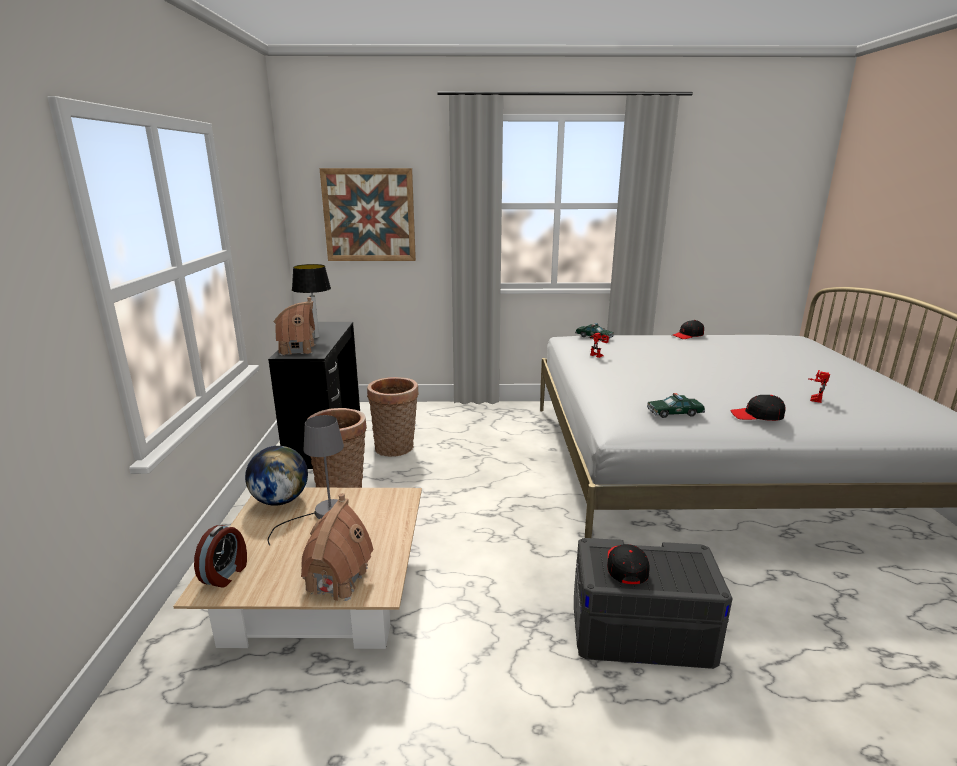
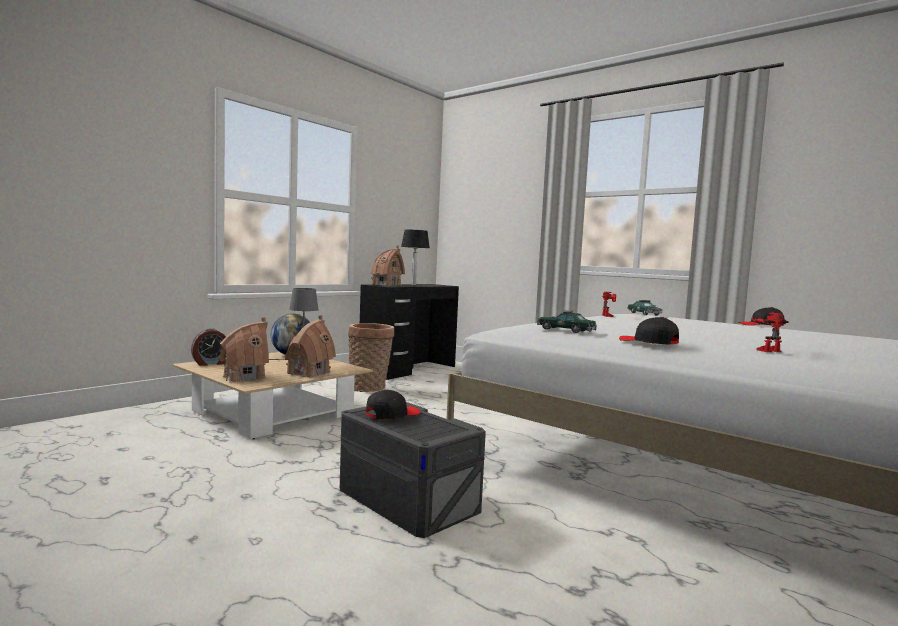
camera: 40 degrees right, 15 degrees down
picture [320,168,416,261] -> none
basket [367,377,419,457] -> none
none -> toy house [285,315,336,378]

